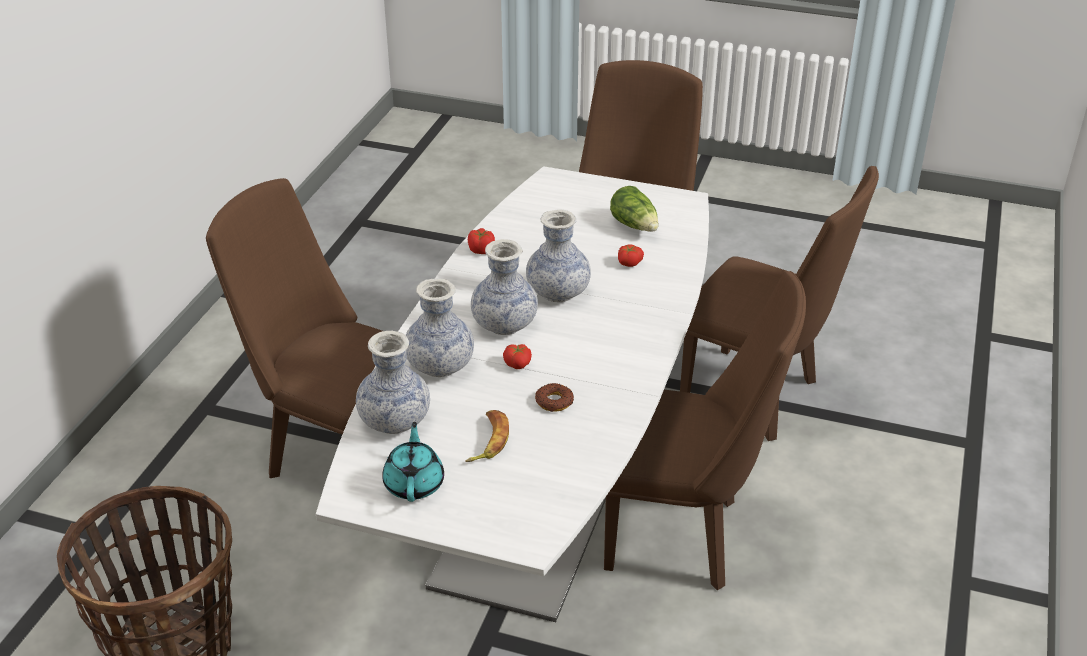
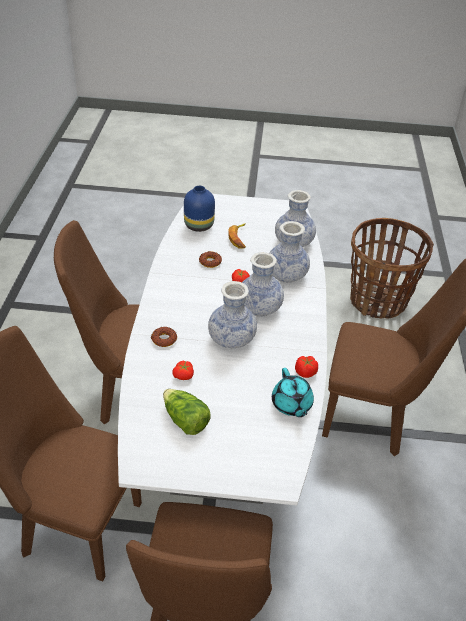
camera: 165 degrees right, 5 degrees up
turquoise teapot [382,422,444,502] -> turquoise teapot moved to [272,368,314,417]
none -> donut [151,327,177,347]
none -> blue vase [184,186,215,232]

